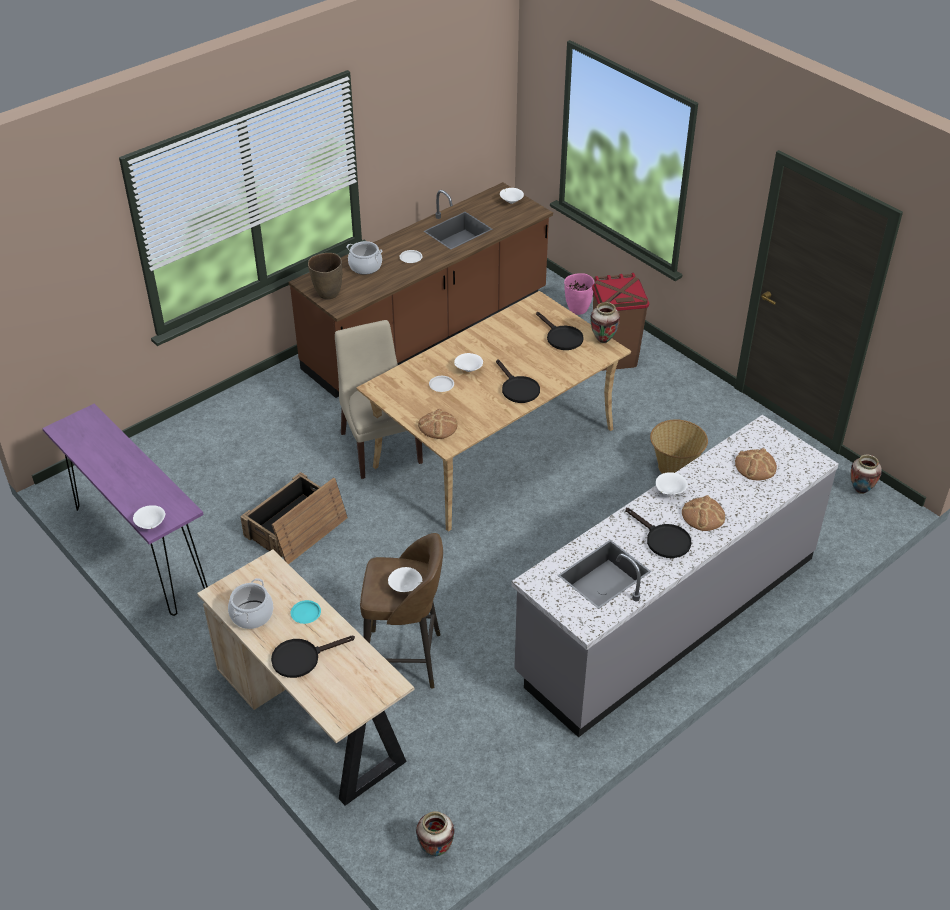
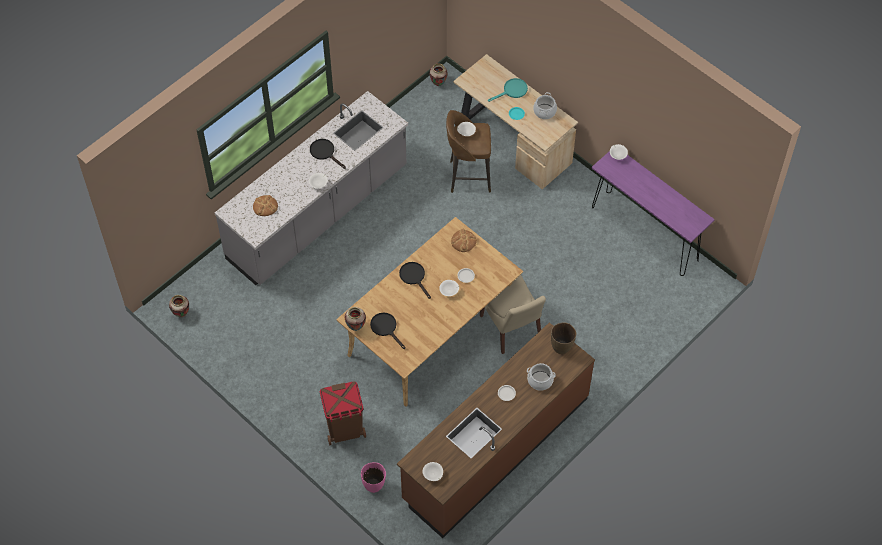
camera: 175 degrees right, 15 degrees up
crate [240,472,348,564] -> none
black frying pan [271,636,355,678] -> turquoise frying pan [488,78,528,102]
basket [650,419,708,474] -> none
bread [682,495,725,531] -> none

